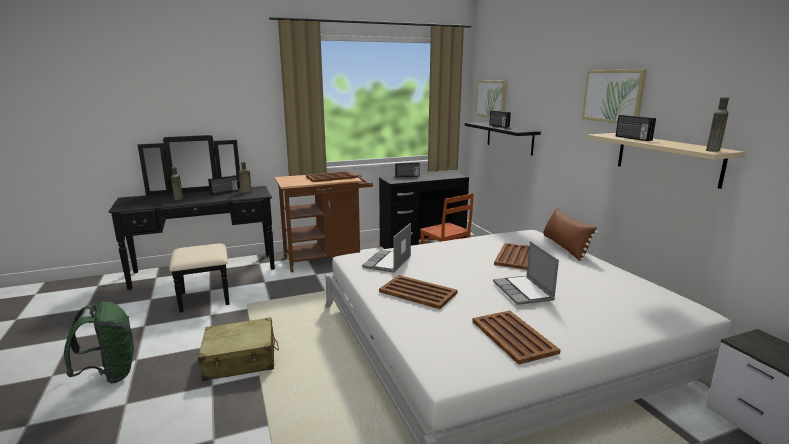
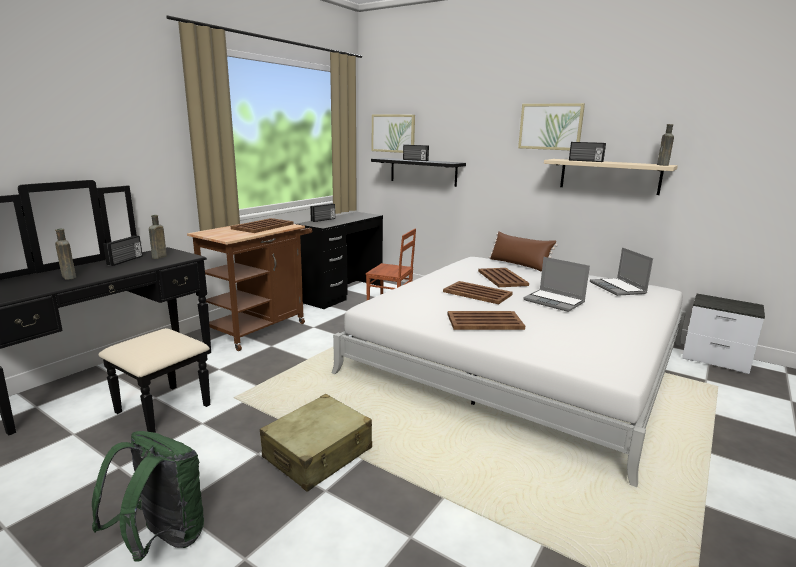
camera: 35 degrees left, 0 degrees up
laptop [362,223,411,273] -> laptop moved to [590,247,653,296]
brown tray [472,311,560,365] -> brown tray moved to [443,281,513,304]

